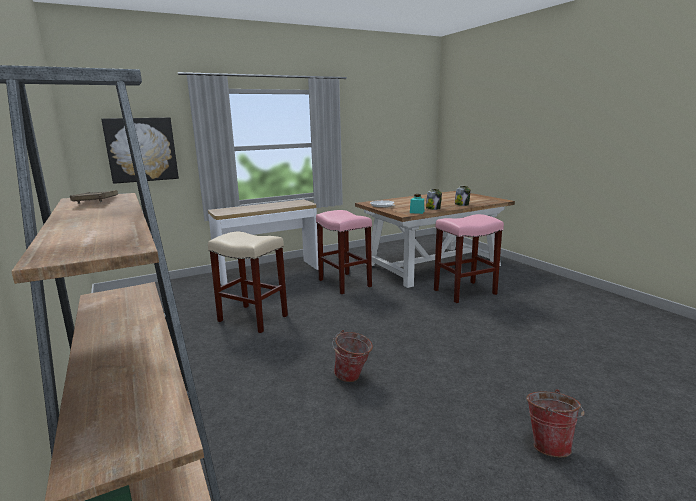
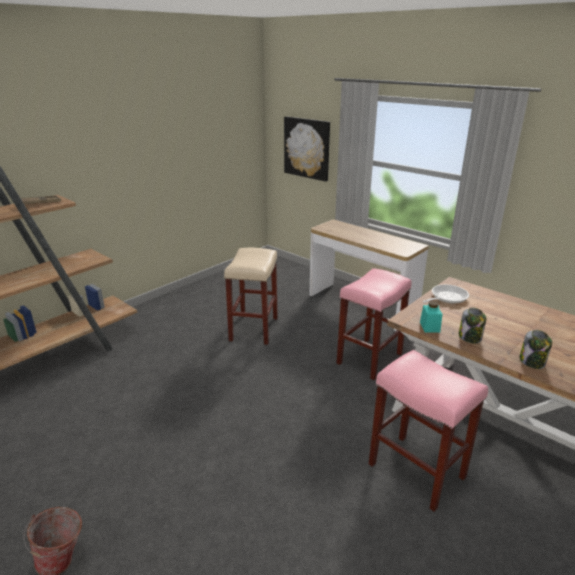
camera: 70 degrees right, 10 degrees up
bucket [332,330,373,382] -> none

